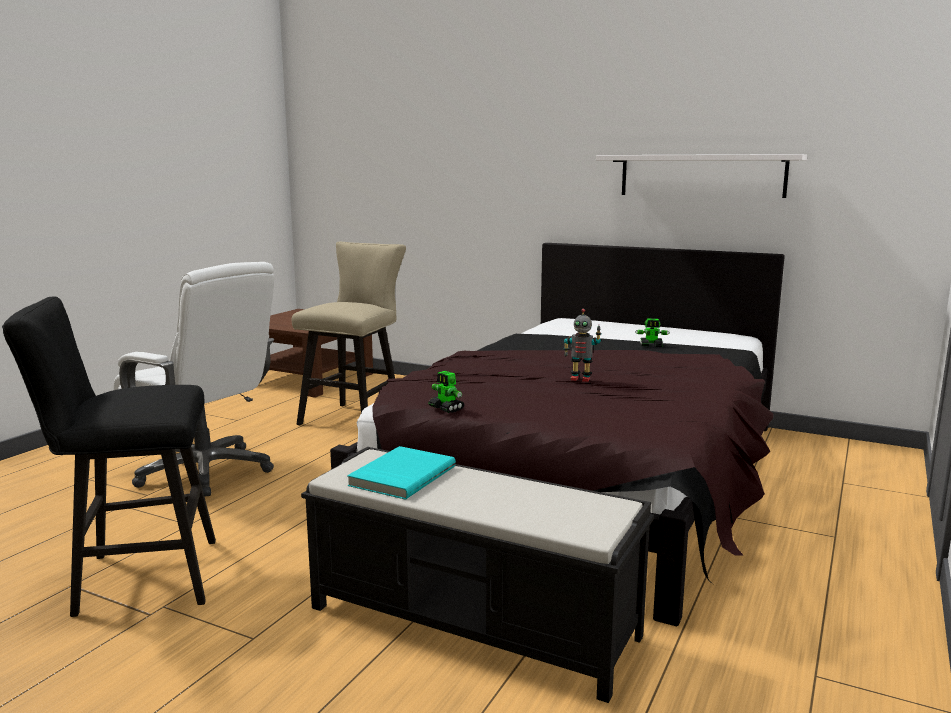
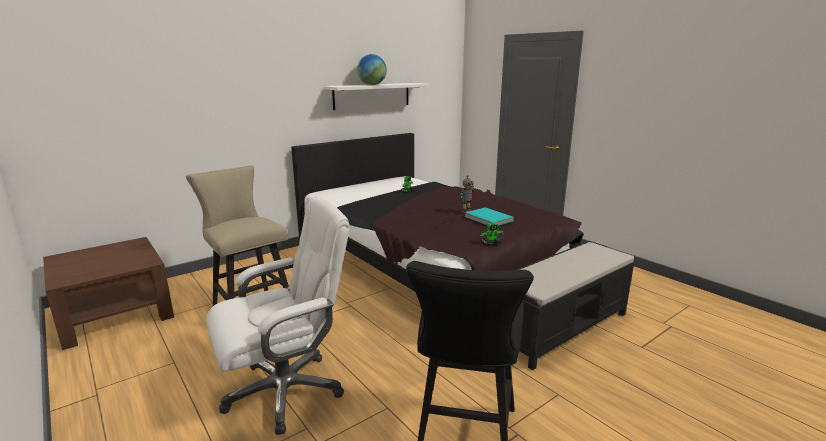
camera: 65 degrees left, 5 degrees up
turquoise book [347,446,456,500] -> turquoise book moved to [465,207,514,226]
none -> globe [357,54,387,85]

